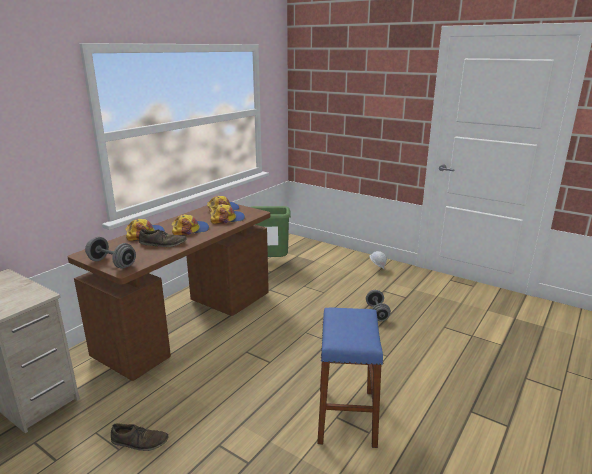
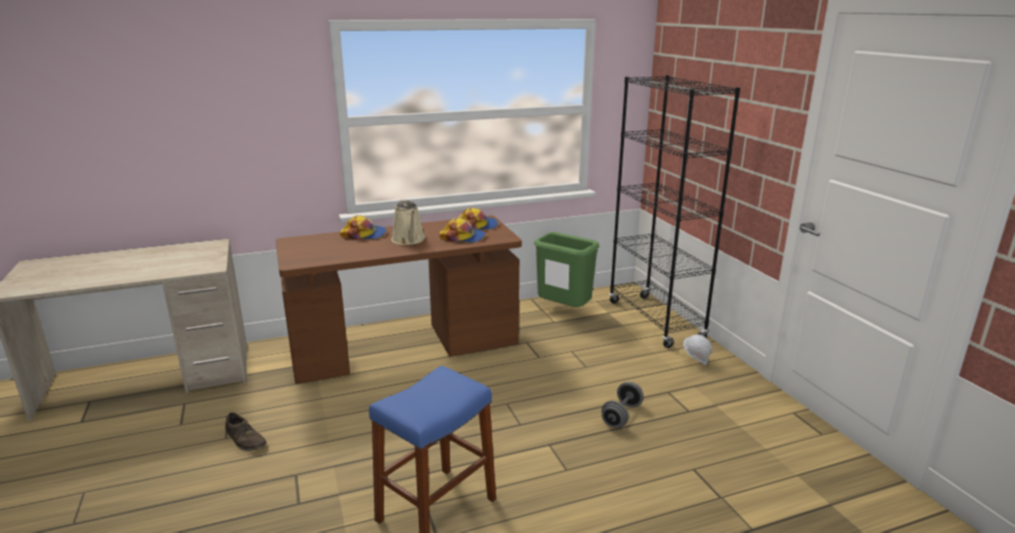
camera: 35 degrees right, 0 degrees up
grey dumbbell [85,237,136,269] -> none
brown shoe [139,229,187,247] -> none
cap [172,214,209,235] -> beige watering can [391,199,426,245]
none -> black bookcase [609,75,740,348]

